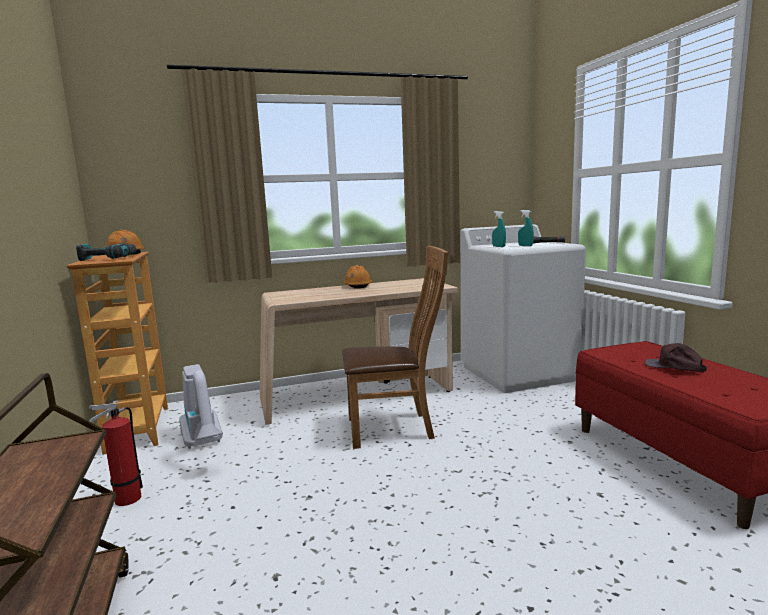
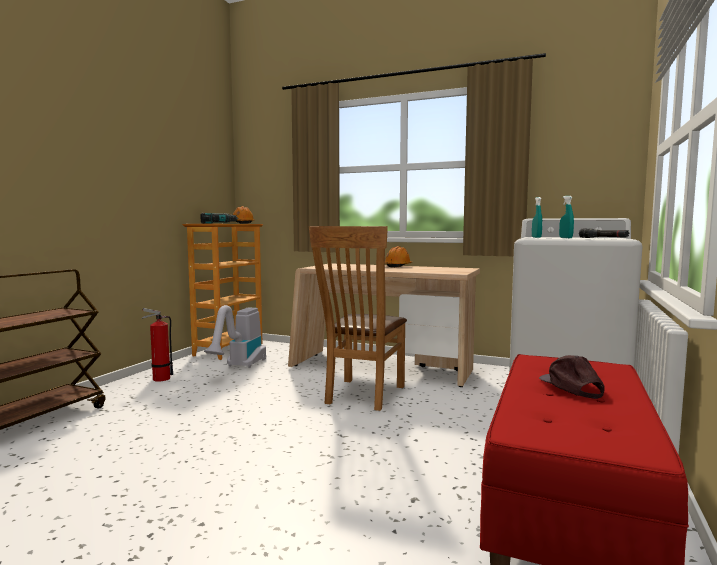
camera: 40 degrees right, 5 degrees down
brown chair [342,246,449,449] -> brown chair turned 75 degrees clockwise [309,226,407,411]

